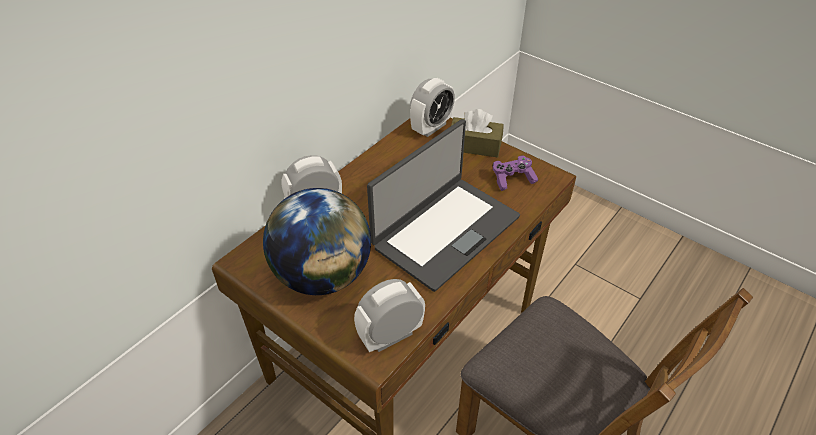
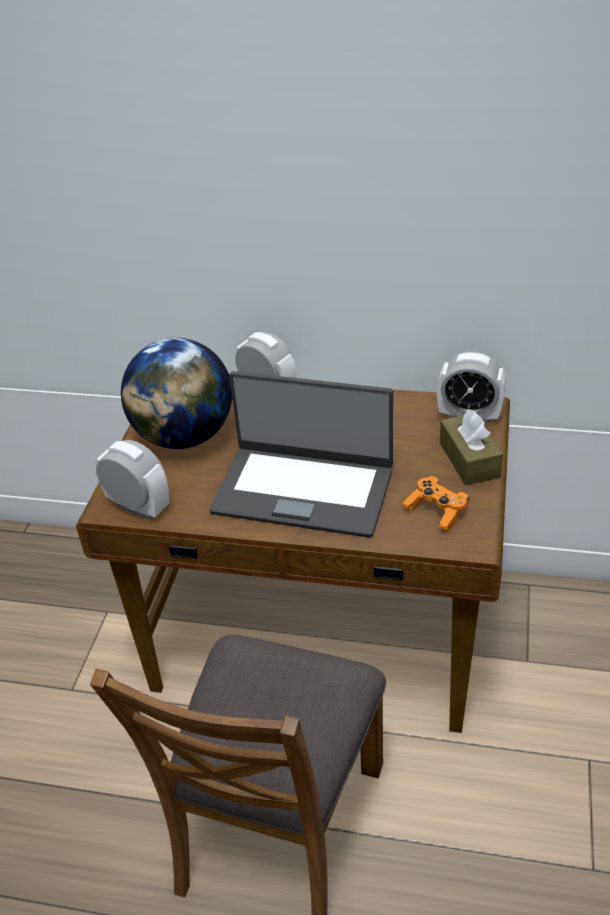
camera: 65 degrees right, 5 degrees down
purple game controller [493,155,538,191] -> orange game controller [403,476,469,532]

